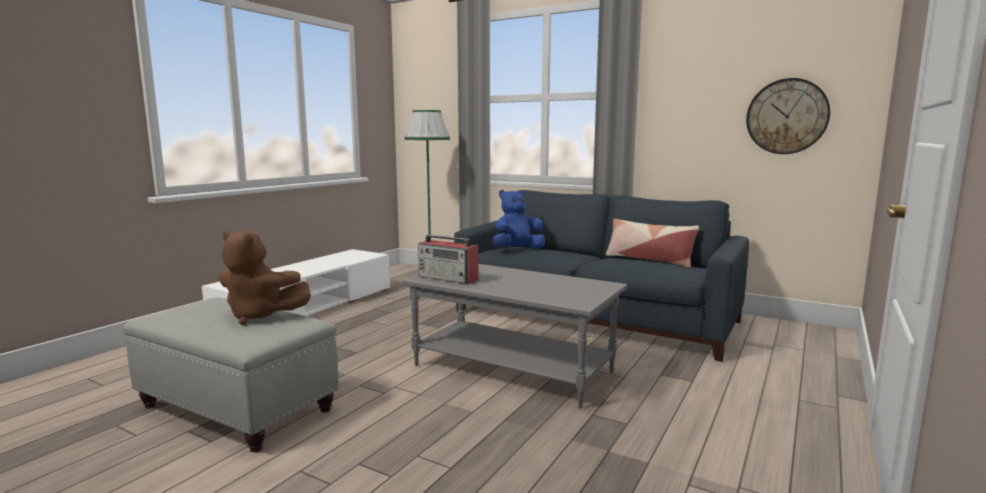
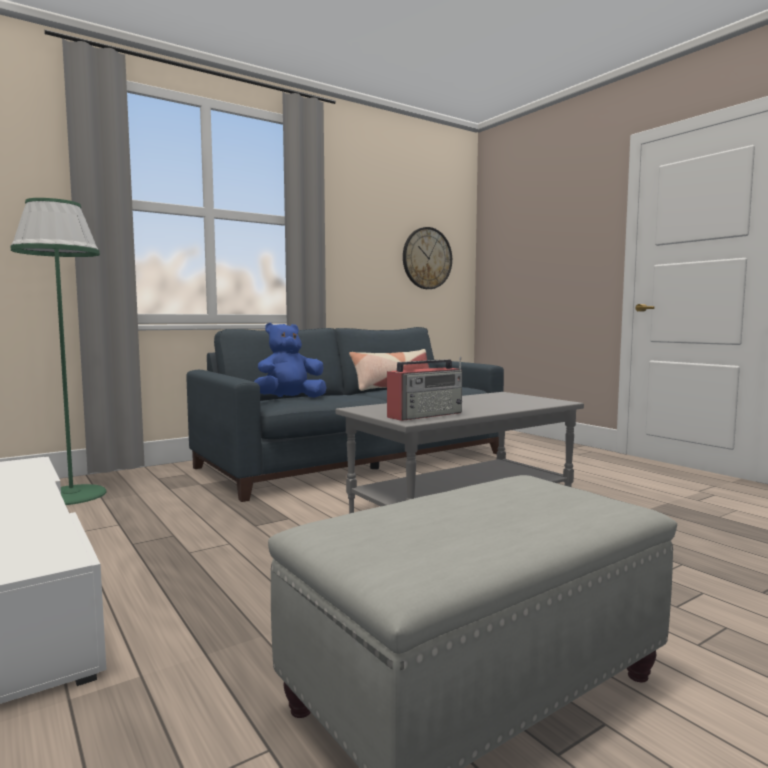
camera: 65 degrees left, 5 degrees down
brown plush toy [219,230,311,325] -> none
blue plush toy [493,190,545,249] -> blue plush toy turned 60 degrees clockwise [254,323,327,398]

